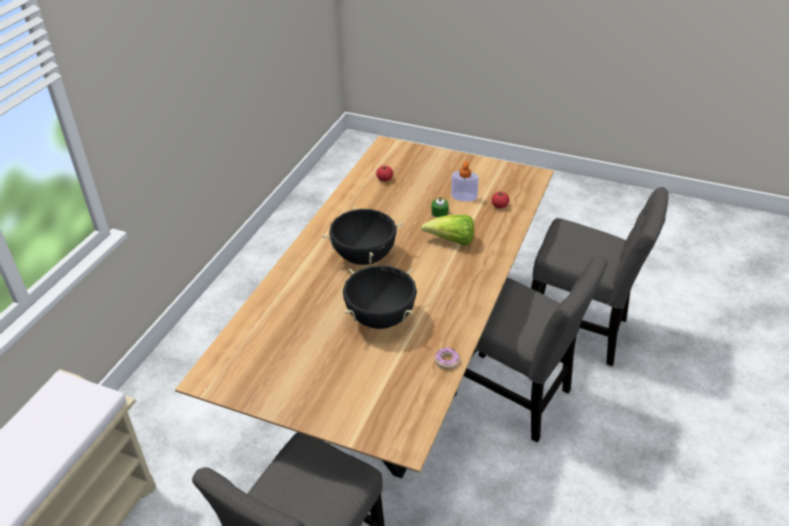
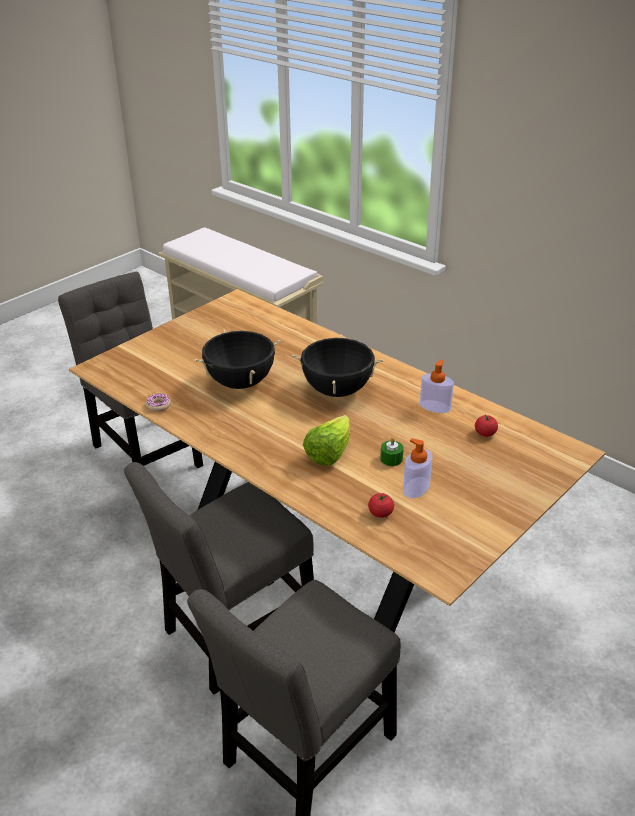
camera: 110 degrees right, 5 degrees down
none -> soap dispenser [420,360,454,413]

